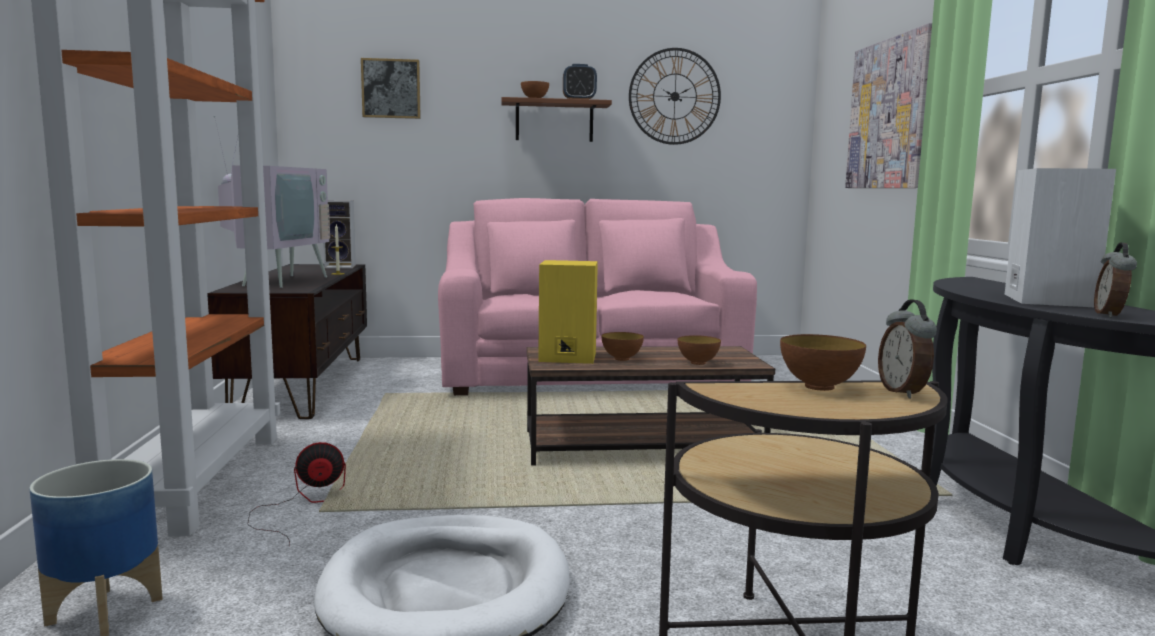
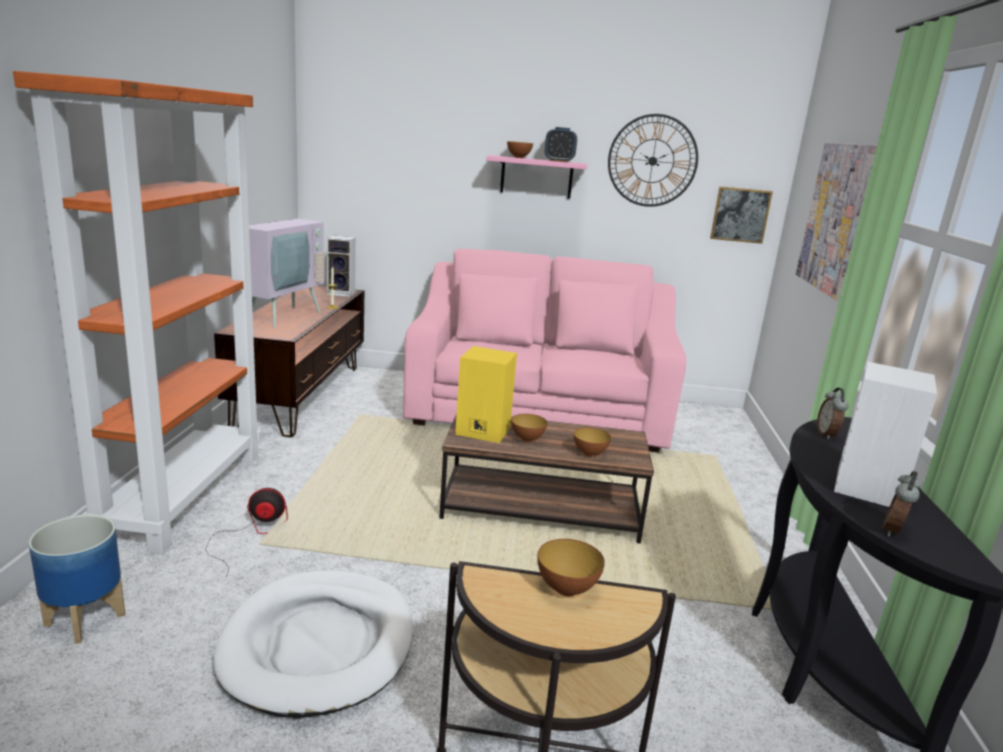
camera: 10 degrees right, 10 degrees up
picture [361,58,421,119] -> picture moved to [710,187,773,244]
brown shelf [501,97,612,142] -> pink shelf [486,155,588,199]
alarm clock [878,299,937,399] -> alarm clock moved to [817,388,849,439]

